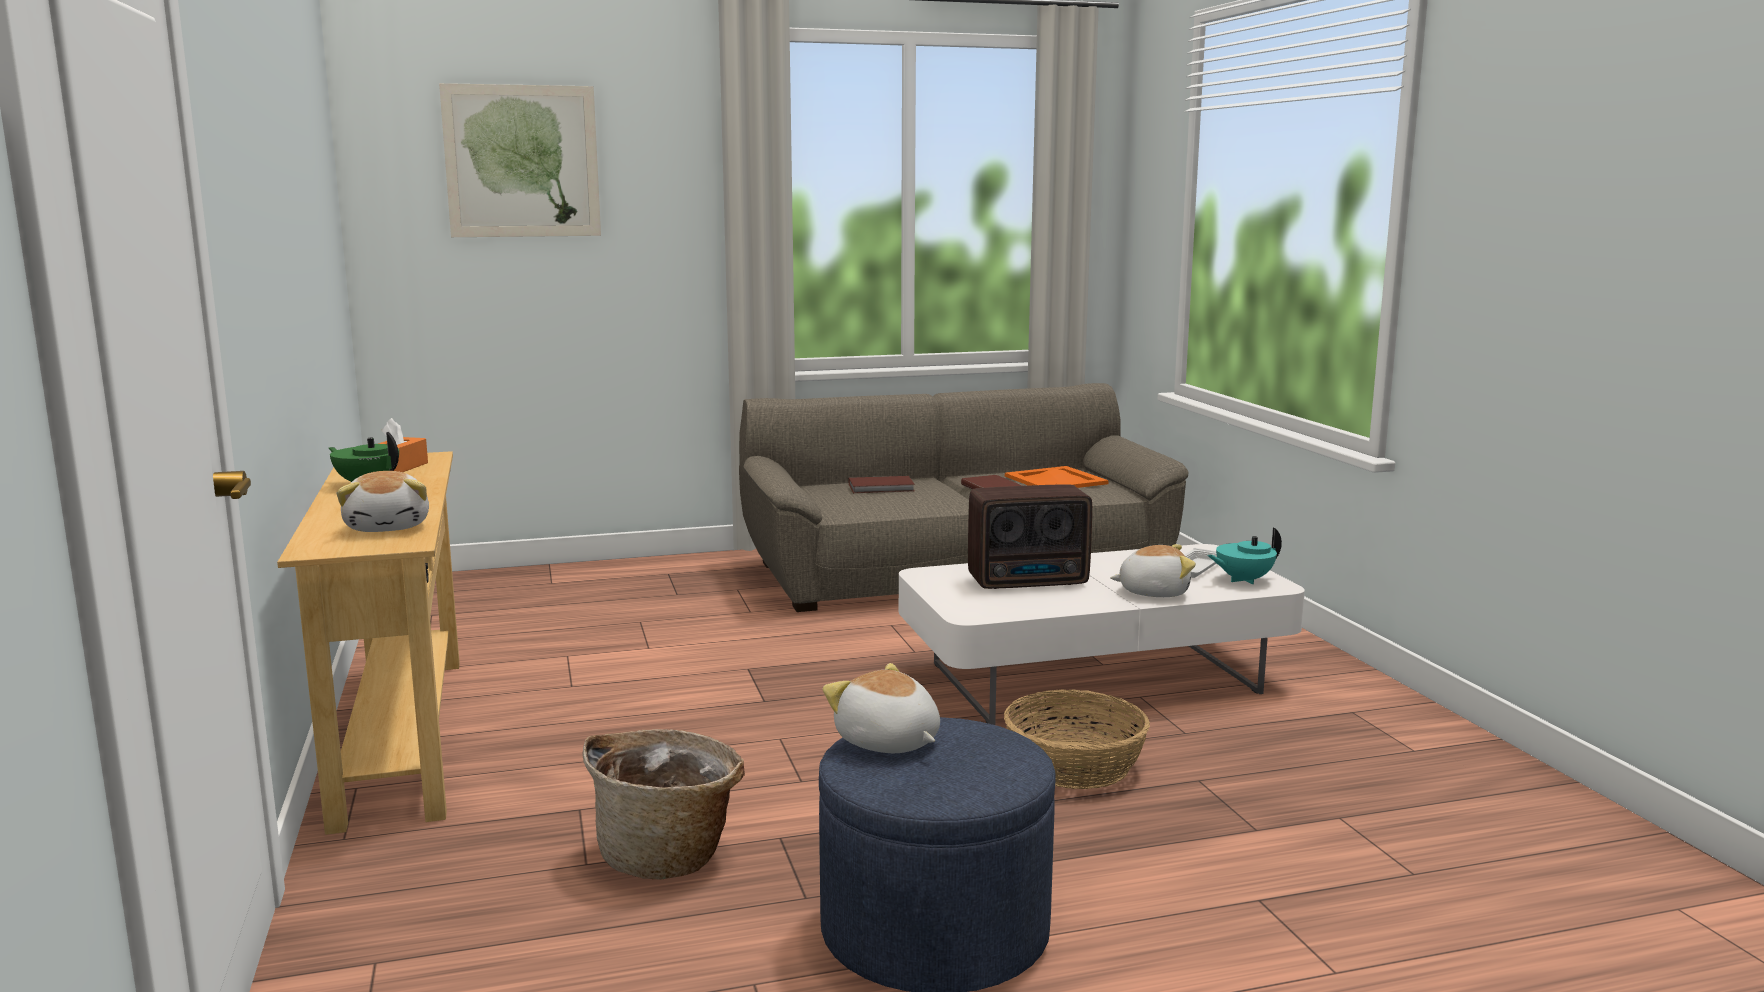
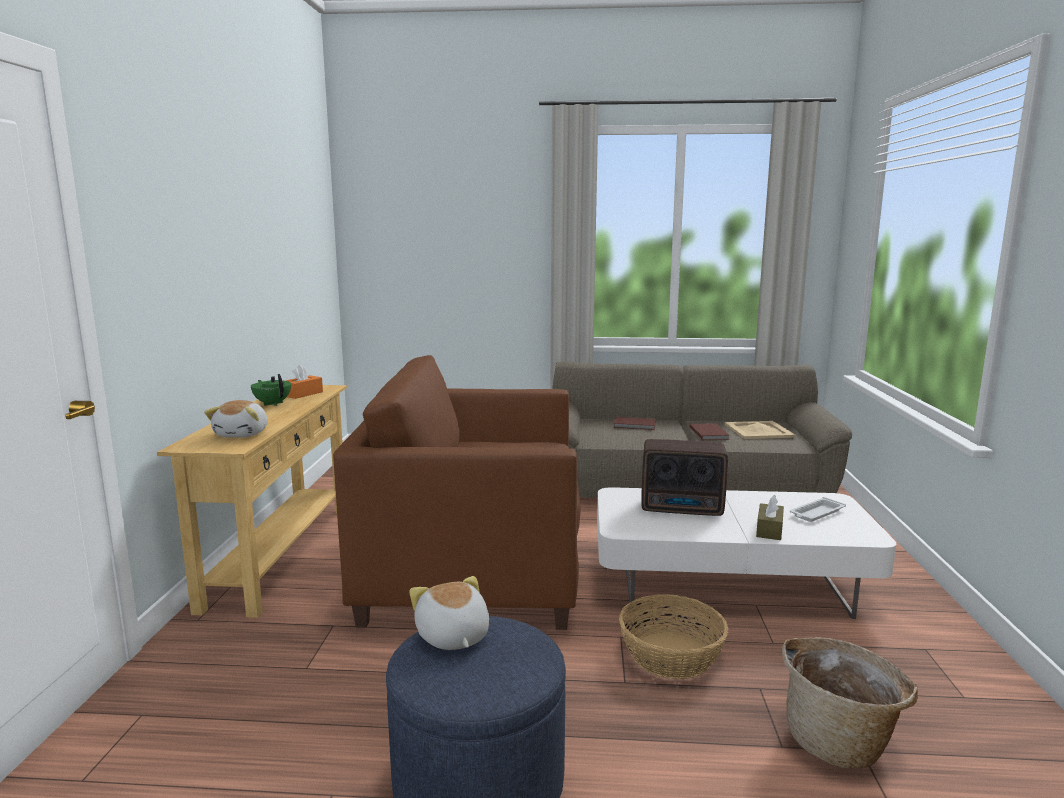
camera: 20 degrees right, 0 degrees up
picture [439,83,601,237] -> none
basket [583,729,745,880] -> basket moved to [782,637,918,768]
orange tray [1005,466,1109,488] -> beige tray [725,421,795,439]
plush toy [1110,544,1196,597] -> brown tissue box [756,495,784,540]
turquoise teapot [1207,528,1282,584] -> none
none -> brown armchair [333,355,581,630]

